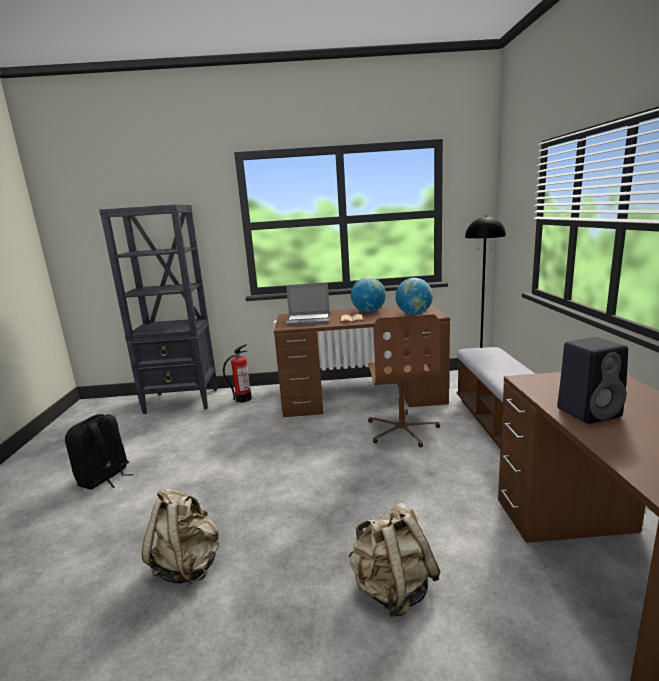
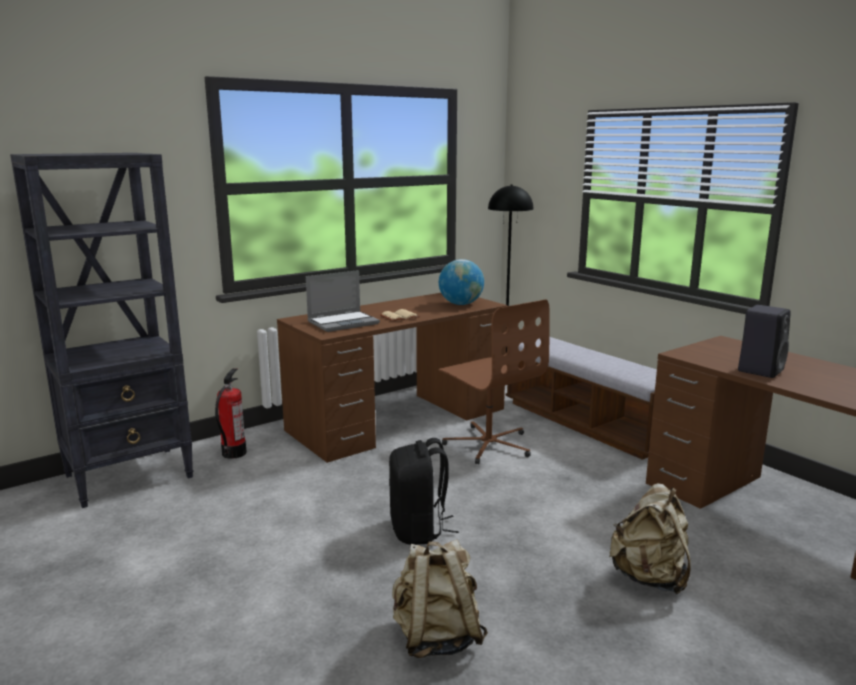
camera: 35 degrees left, 0 degrees up
black backpack [65,414,133,490] -> black backpack moved to [389,438,459,545]
globe [351,277,386,312] -> none

